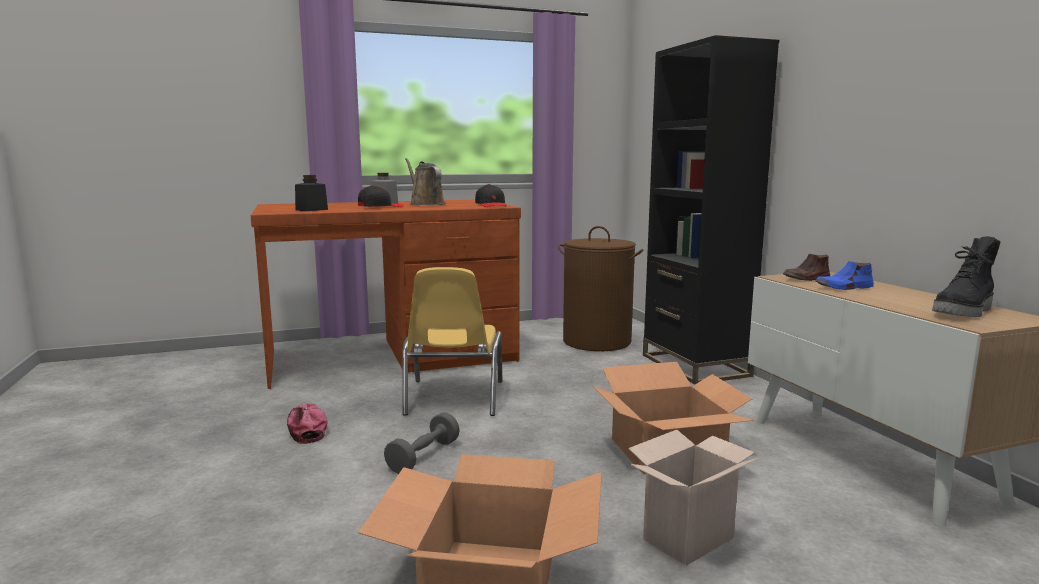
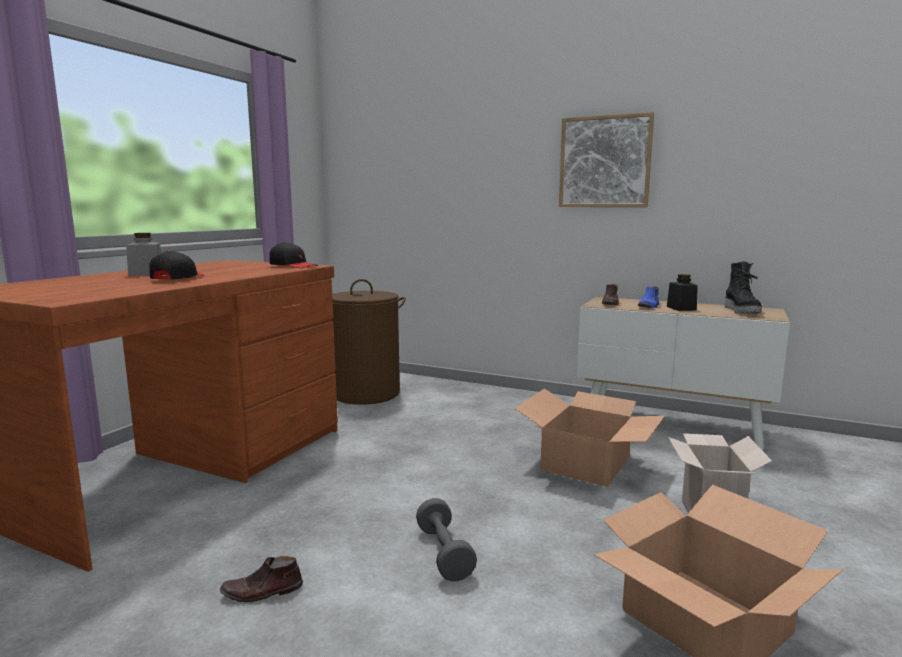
camera: 45 degrees left, 0 degrees up
cap [287,403,328,444] -> brown shoe [220,556,303,602]
black jar [295,175,328,211] -> black jar moved to [667,274,698,311]
yellow chair [402,267,502,416] -> none
brown watering can [405,158,445,205] -> none
black bookcase [643,35,779,384] -> none
none -> picture [559,112,654,207]

